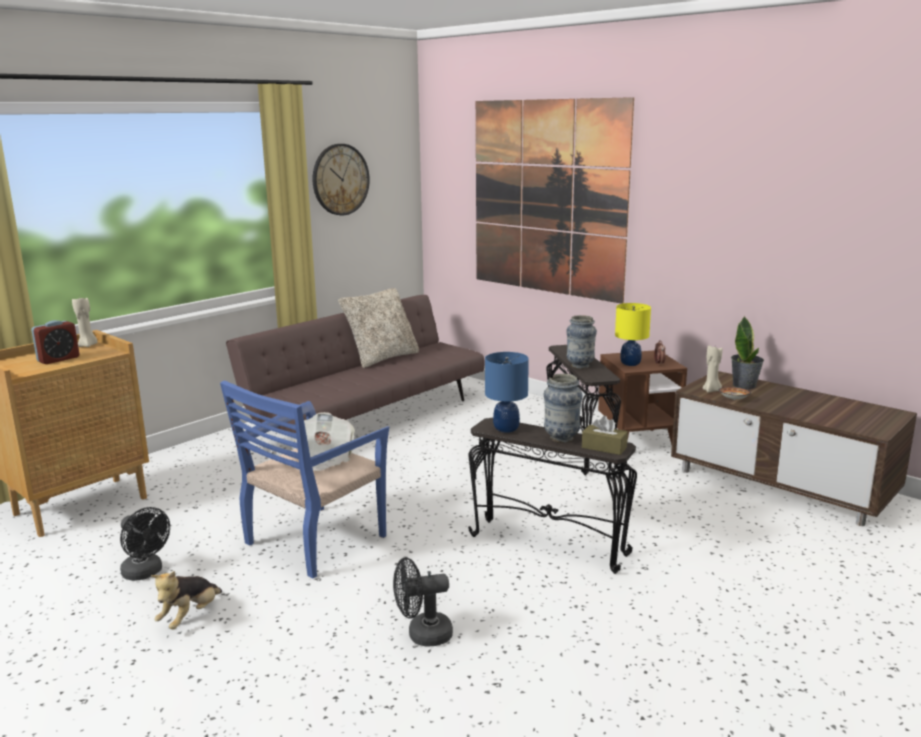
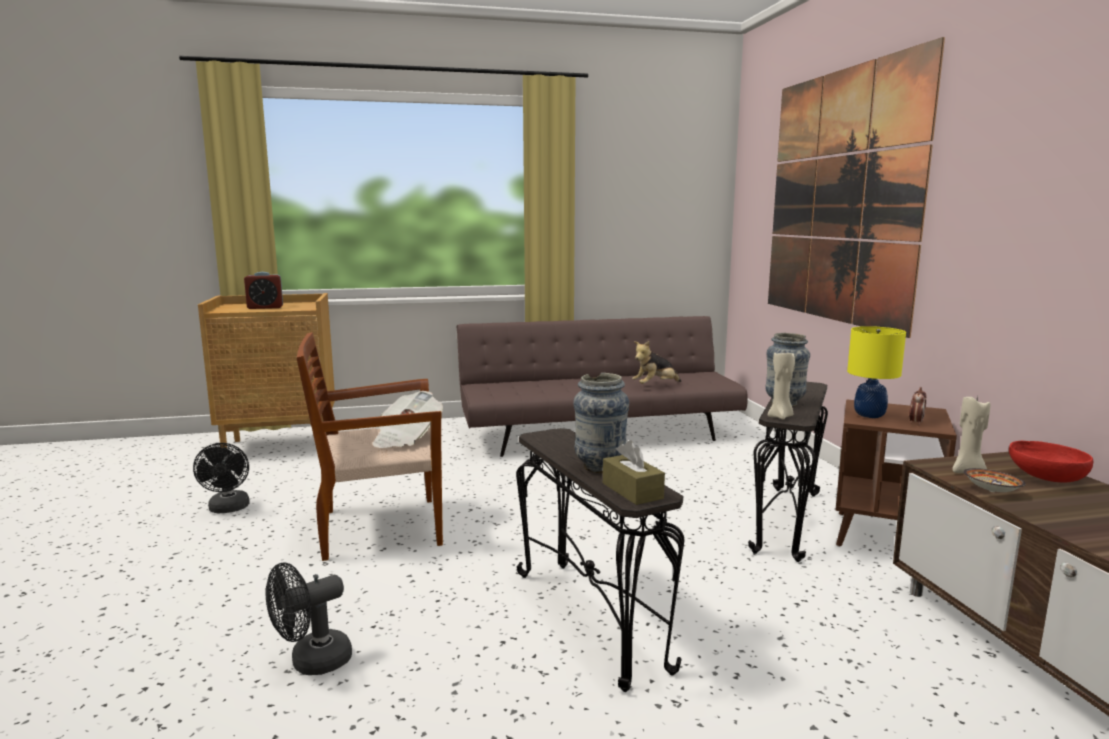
camera: 35 degrees right, 5 degrees down
beige candle [72,295,98,347] -> beige candle moved to [768,351,795,419]
plush toy [151,571,222,629] -> plush toy moved to [632,341,681,384]
blue armchair [220,380,389,578] -> brown armchair [297,332,443,561]
wall clock [312,144,370,215] -> none
beige pillow [338,288,419,368] -> none
black fan [393,557,453,647] -> black fan turned 60 degrees counterclockwise [265,562,352,675]
blue table lamp [485,352,529,433] -> none
potted plant [731,316,764,389] -> red bowl [1009,441,1093,483]

